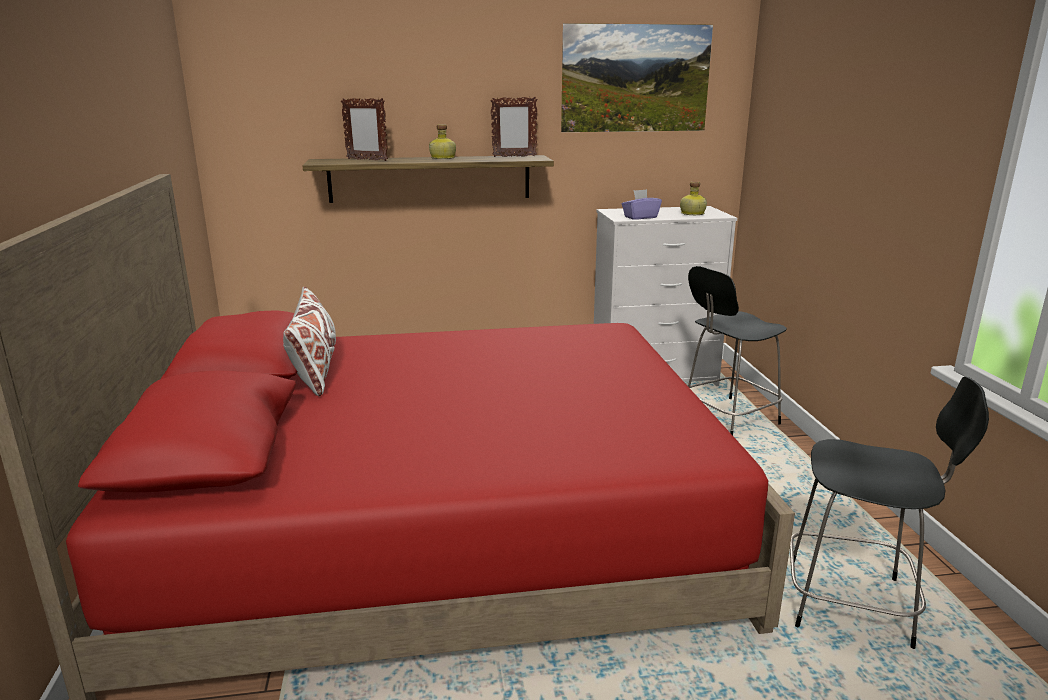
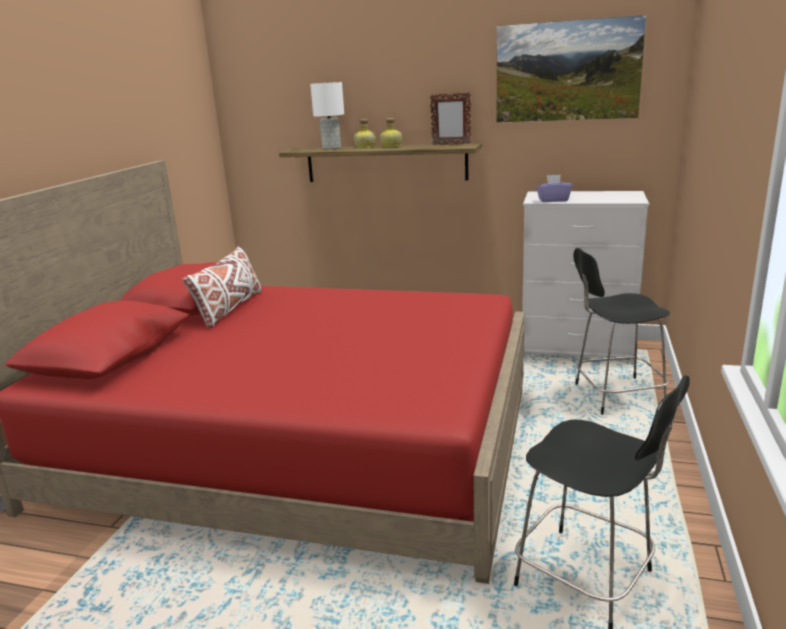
camera: 25 degrees right, 0 degrees up
picture frame [341,98,388,161] -> white table lamp [310,82,344,149]
bottle [680,181,707,215] -> bottle moved to [354,119,376,148]

